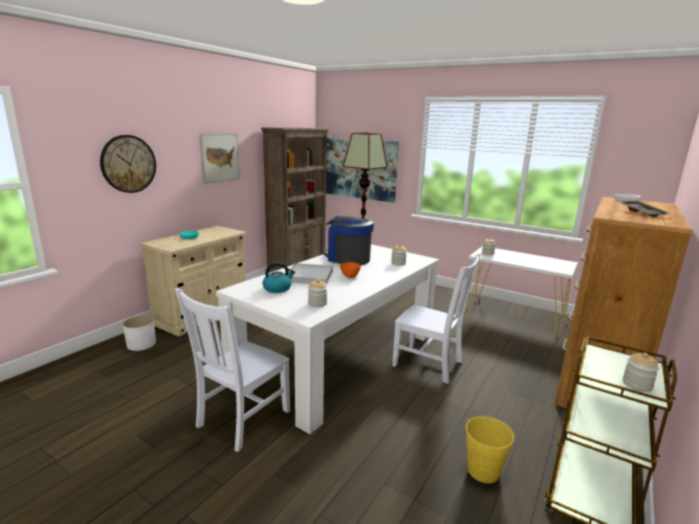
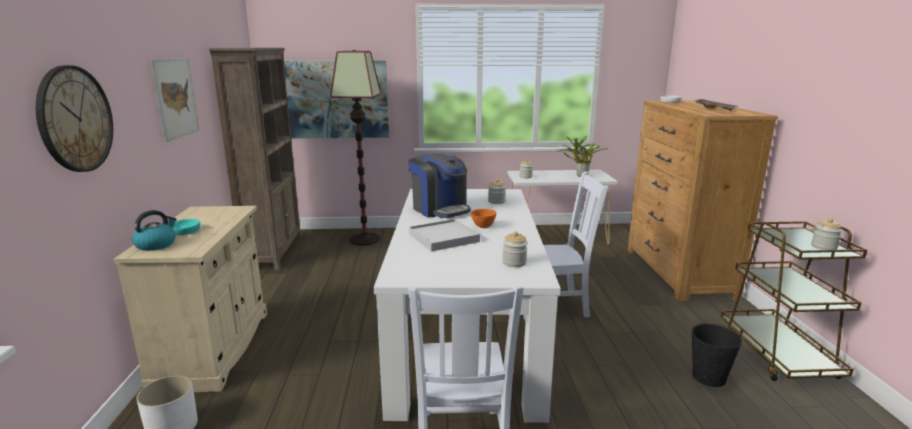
camera: 35 degrees left, 0 degrees up
kettle [262,263,295,293] -> kettle moved to [132,210,177,251]
coffee machine [323,216,374,265] -> coffee machine turned 135 degrees counterclockwise [408,153,471,218]
yellow bucket [466,416,514,483] -> black bucket [692,323,742,387]
none -> potted plant [557,135,608,177]

